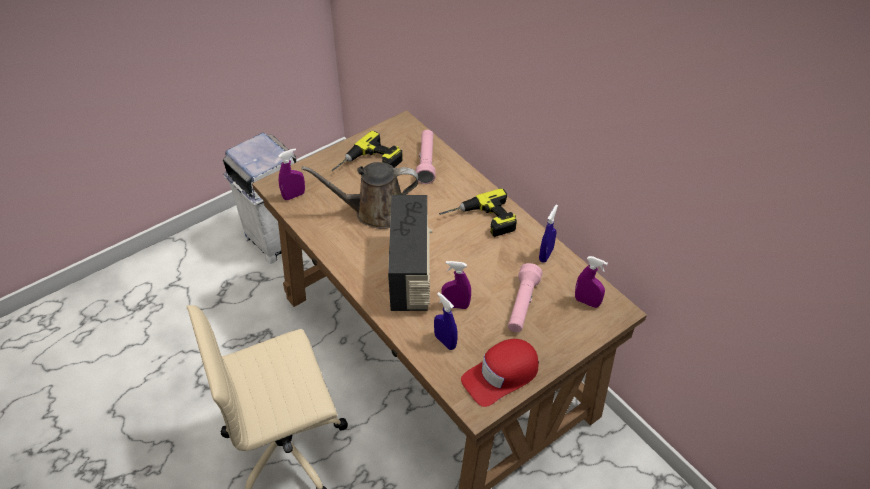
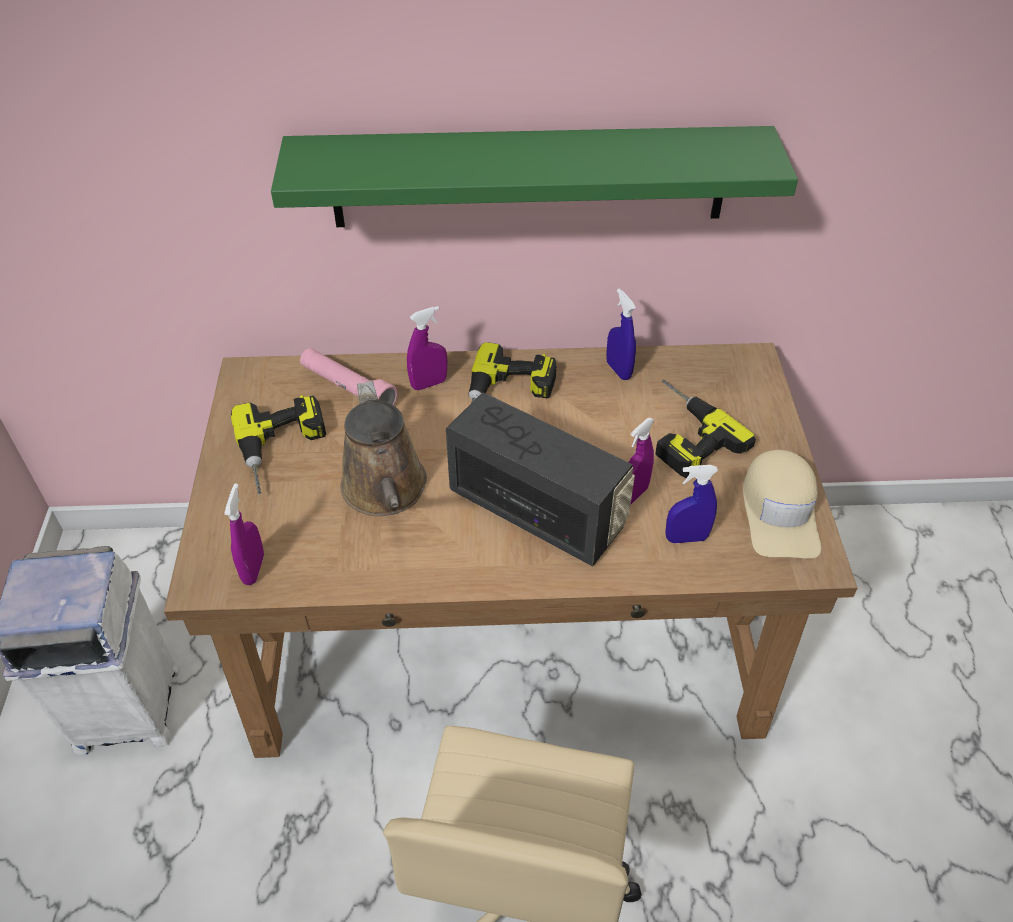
camera: 55 degrees left, 0 degrees up
brown watering can [302,162,418,229] -> brown watering can turned 45 degrees counterclockwise [340,381,427,516]
red cap [461,339,539,407] -> beige cap [743,450,821,559]
pink flashlight [508,263,542,332] -> power drill [655,380,756,478]
purple spray bottle [575,256,608,308] -> purple spray bottle moved to [407,306,447,390]
none -> green shelf [271,126,798,227]

